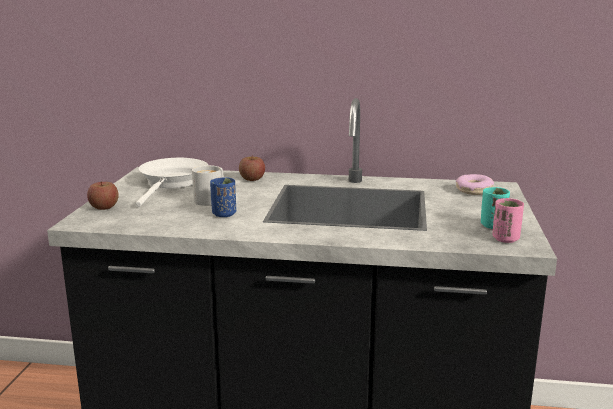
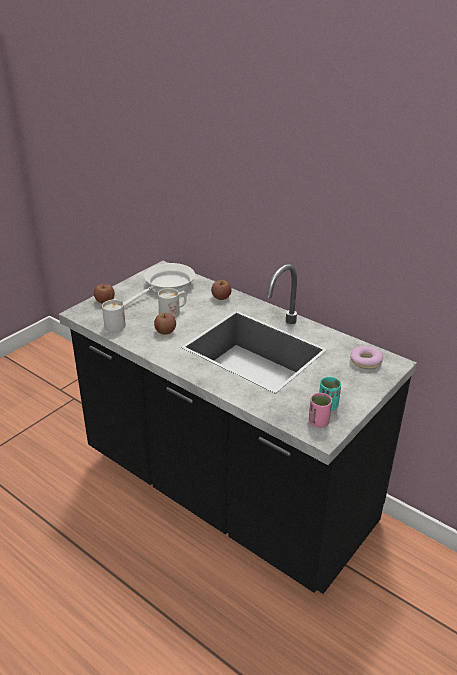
camera: 30 degrees right, 15 degrees up
blue cup [210,177,236,217] -> apple [154,313,176,334]
none -> white mug [102,298,126,332]

